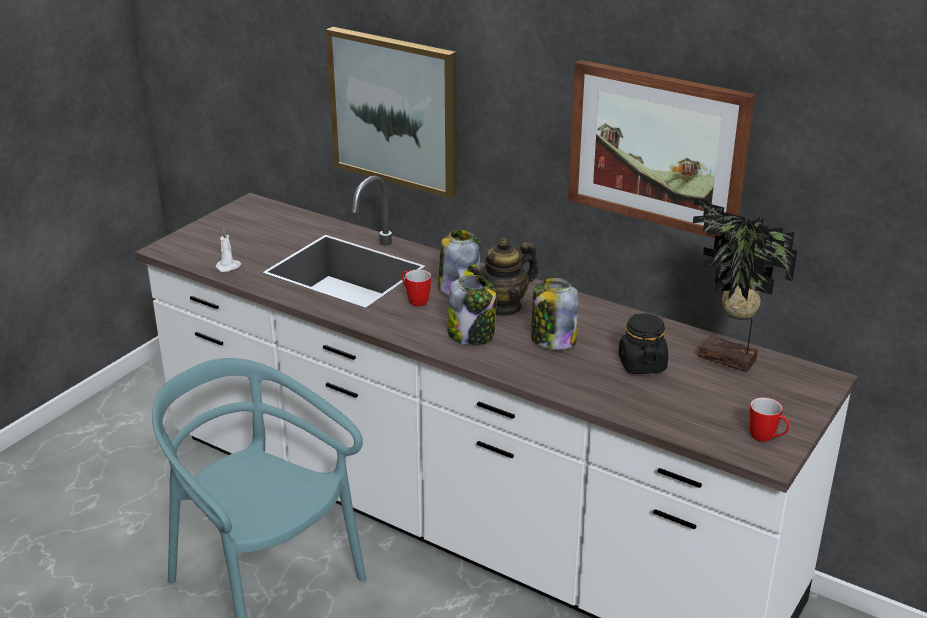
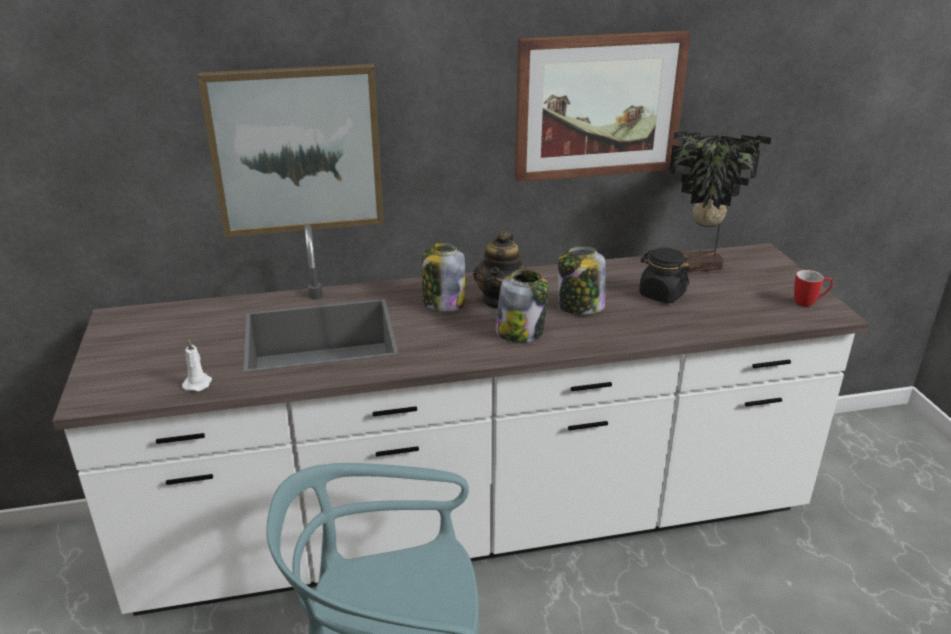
camera: 45 degrees left, 0 degrees up
mug [401,270,431,306] -> none

